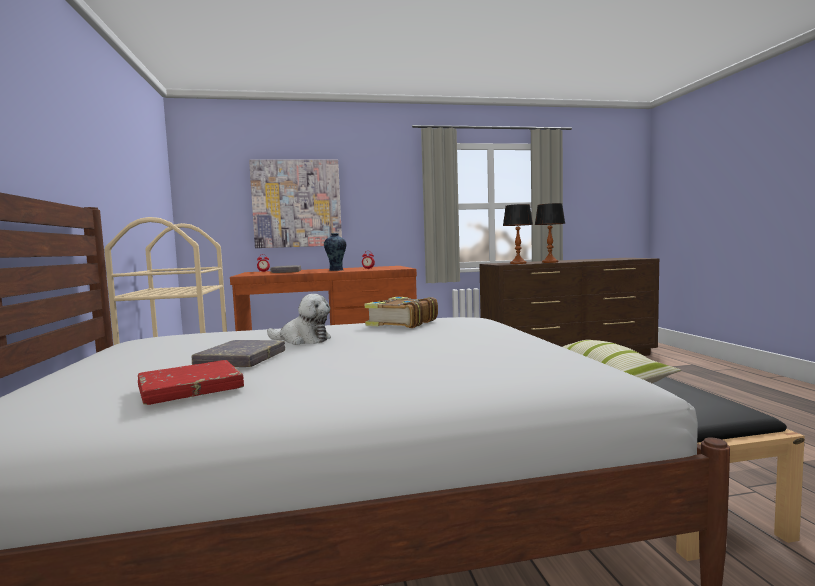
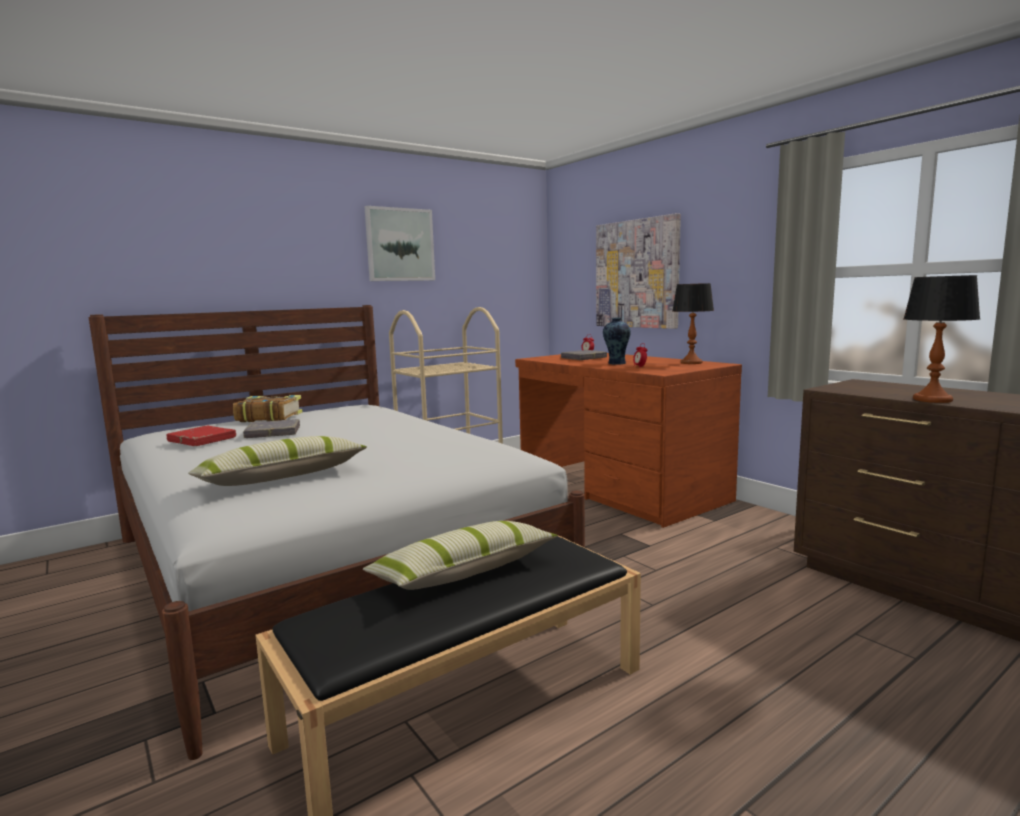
camera: 65 degrees right, 5 degrees up
plush toy [267,294,331,345] -> none
book [365,297,438,328] -> book moved to [233,395,302,422]
table lamp [503,204,533,264] -> table lamp moved to [672,283,714,364]
none -> pillow [188,436,367,486]
none -> picture [364,206,435,281]

